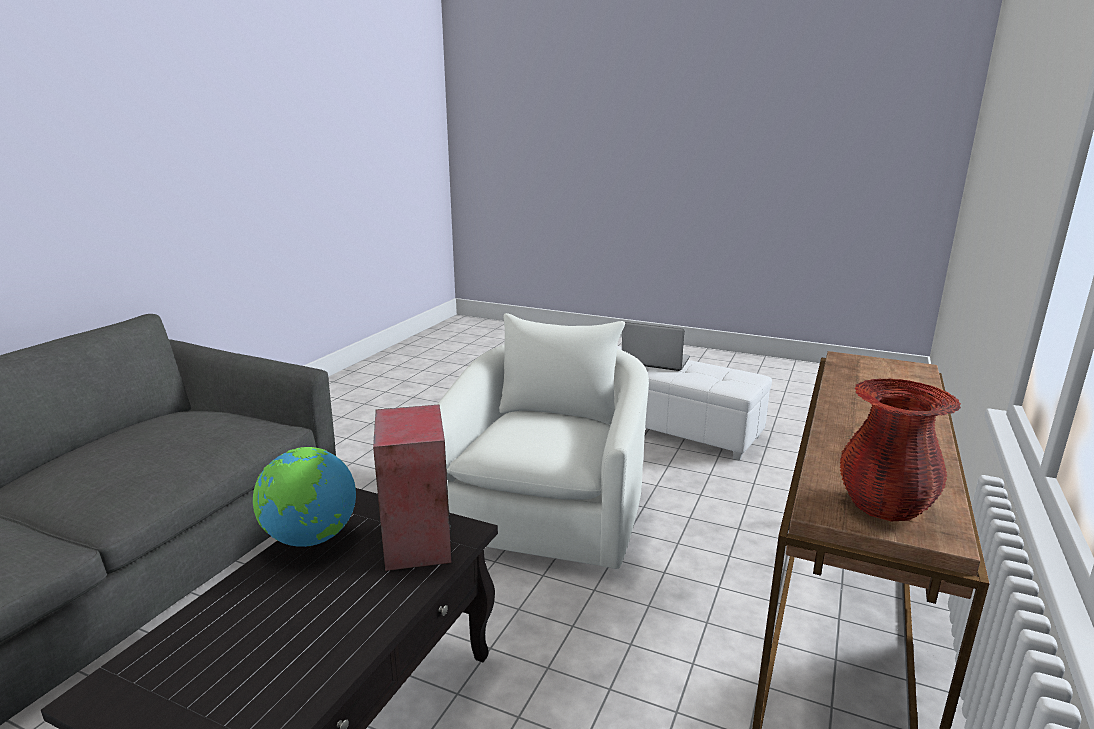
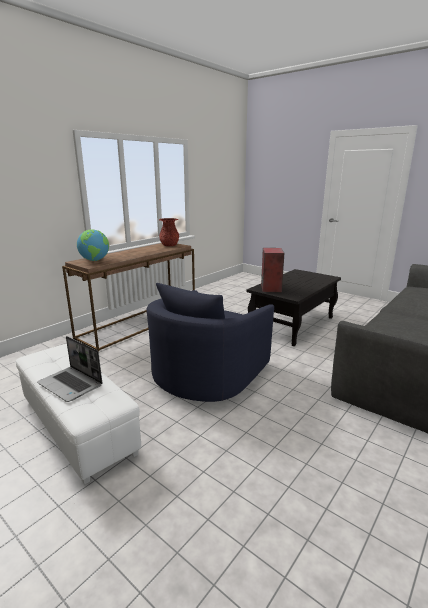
camera: 165 degrees left, 0 degrees up
globe [253,447,356,547] -> globe moved to [77,229,109,261]
white armchair [437,313,649,569] -> blue armchair [147,283,274,402]

